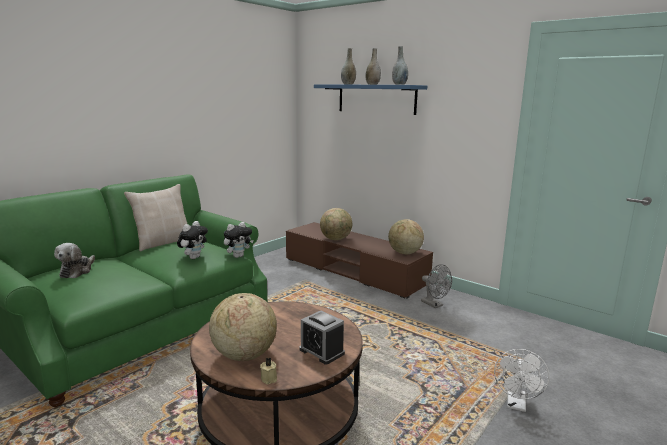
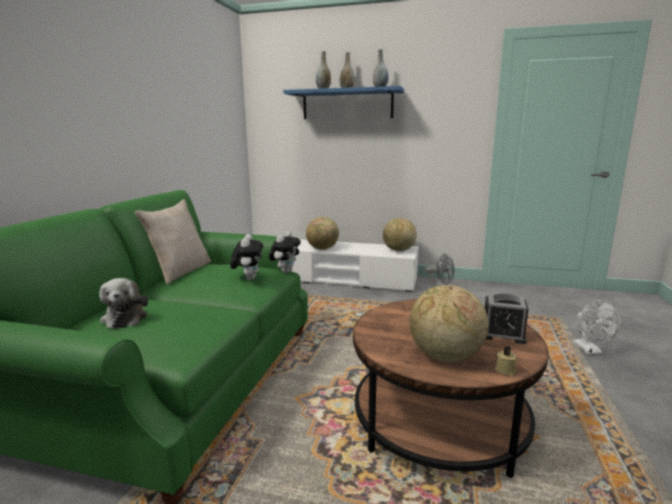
camera: 25 degrees left, 0 degrees up
brown tv stand [286,222,433,299] -> white tv stand [291,240,419,292]

